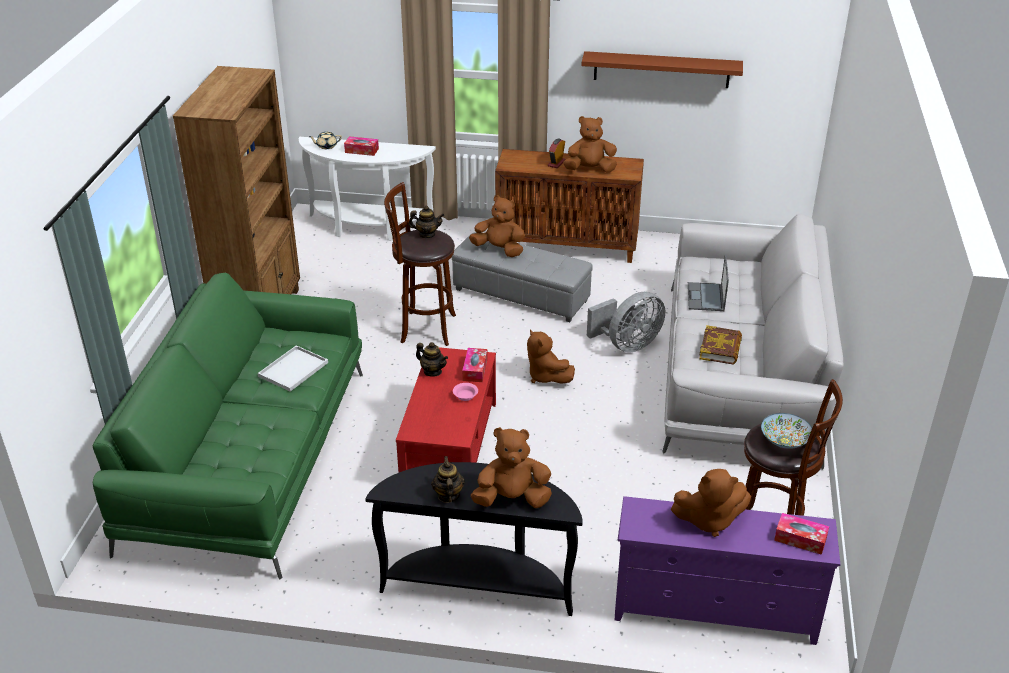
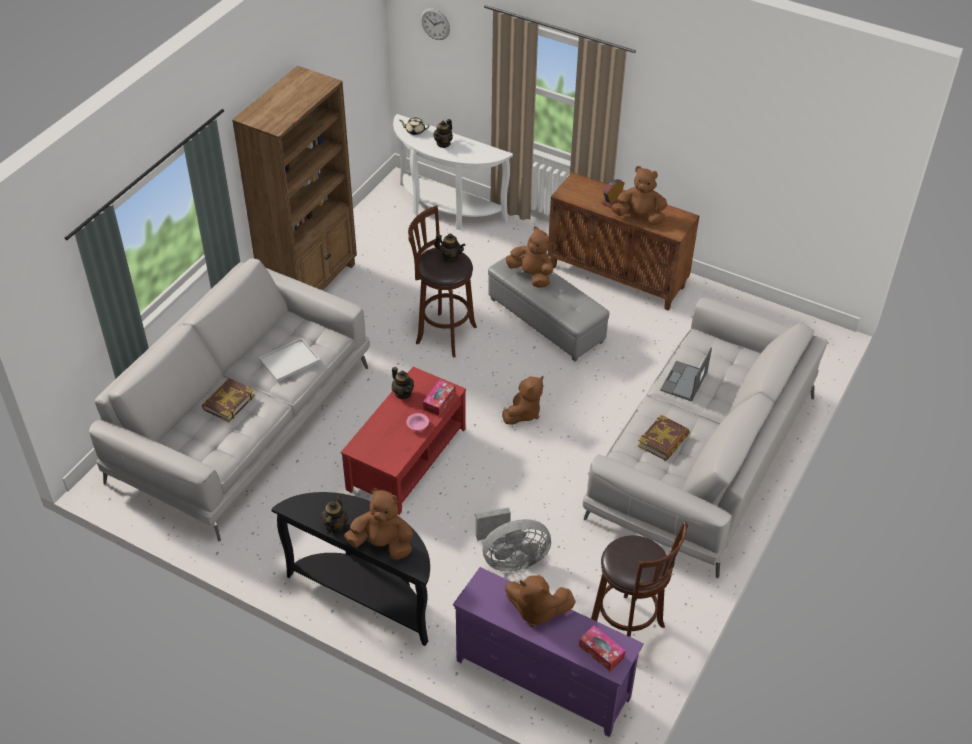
camera: 20 degrees right, 10 degrees up
green sofa [92,273,363,579] -> grey sofa [89,259,370,542]
tissue box [344,136,379,156] -> teapot [434,119,453,148]
brown plush toy [527,329,575,384] -> brown plush toy turned 135 degrees counterclockwise [502,376,543,425]
brown shelf [581,51,743,88] -> none
grey fan [587,292,665,353] -> grey fan moved to [476,507,551,571]
bowl [761,413,812,449] -> none
none -> book [202,378,255,422]
none -> wall clock [420,8,450,40]

